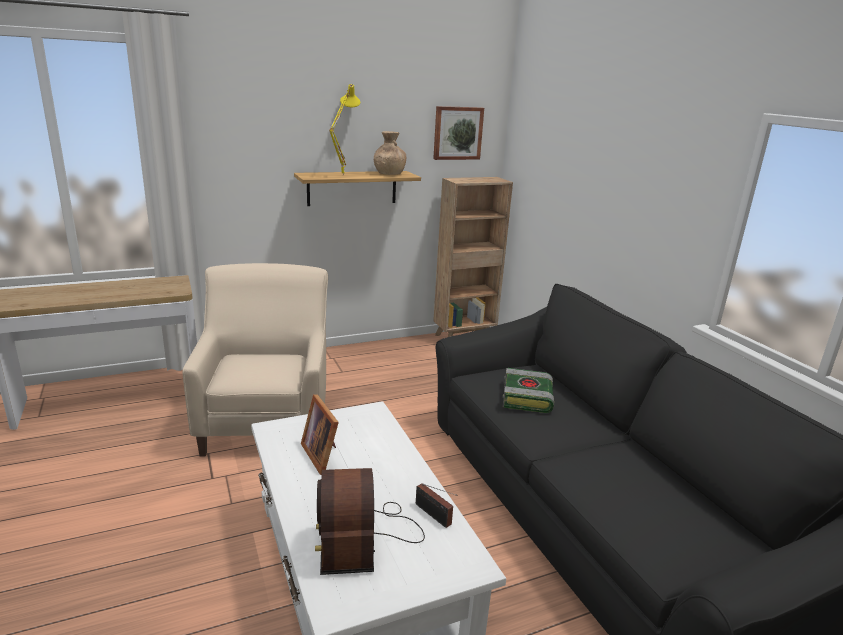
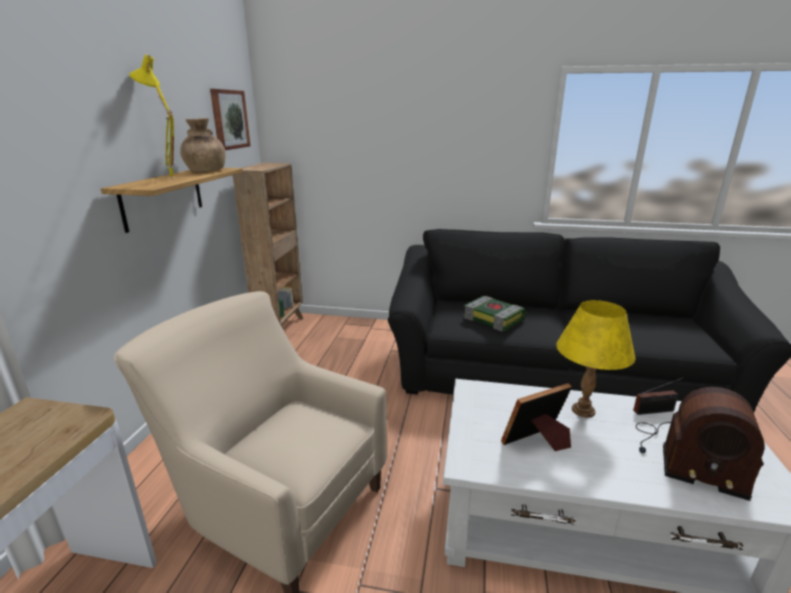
camera: 55 degrees left, 0 degrees up
picture frame [301,394,339,475] -> picture frame turned 150 degrees clockwise [501,383,572,451]
none -> yellow table lamp [556,300,636,418]

